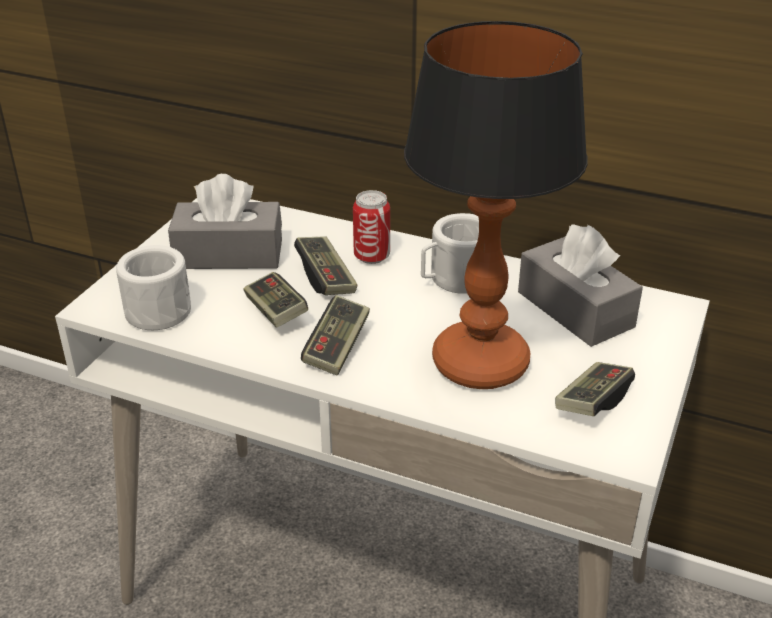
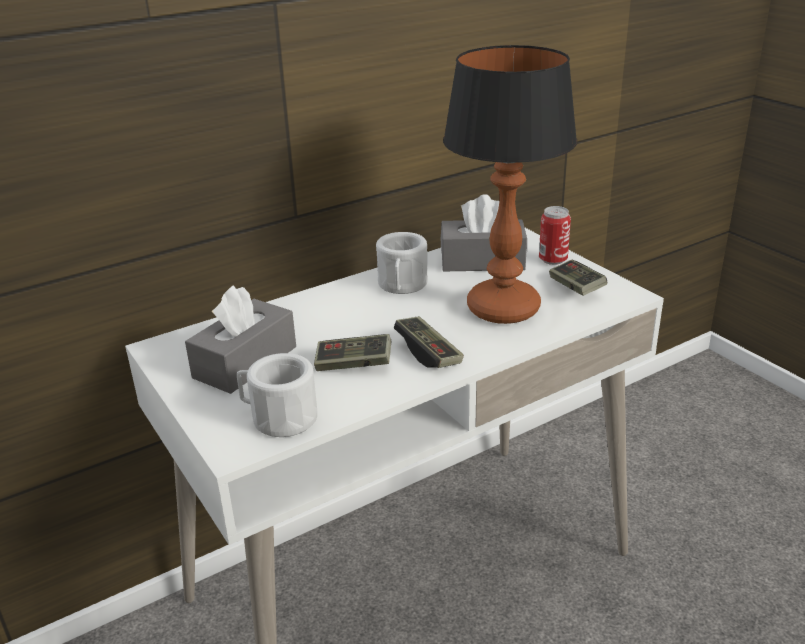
camera: 55 degrees left, 5 degrees down
game controller [294,236,357,295] -> none
can [353,190,390,264] -> can moved to [539,206,571,265]

